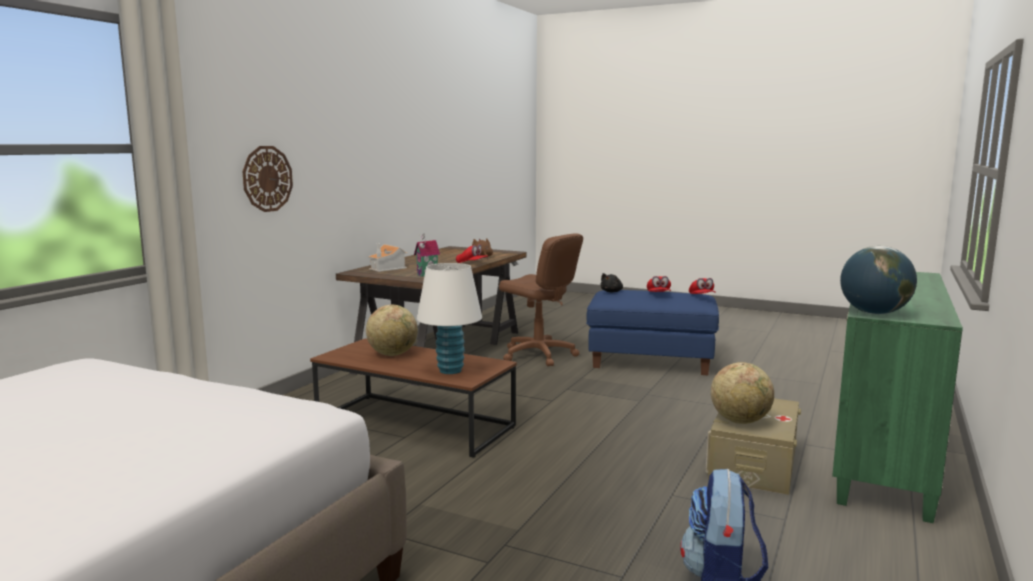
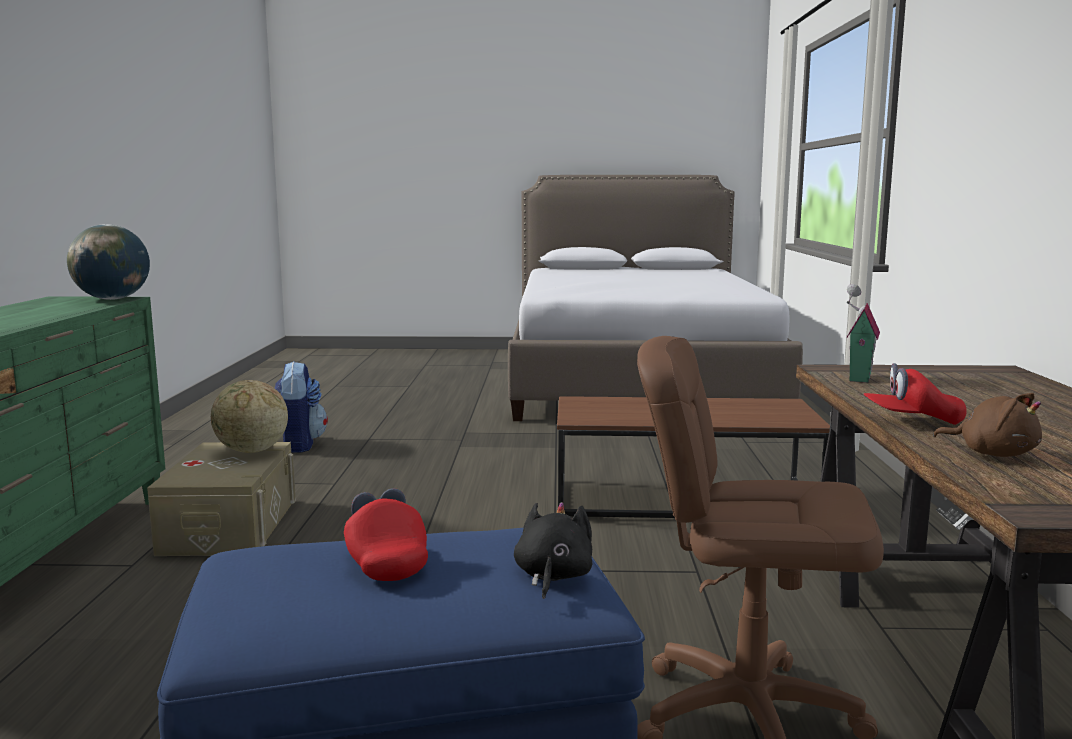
camera: 155 degrees right, 0 degrees up
wall clock [242,146,293,212] -> none
globe [366,304,418,356] -> none
toy house [368,243,408,272] -> none
white table lamp [417,263,482,374] -> none
red cap [689,278,716,294] -> none

